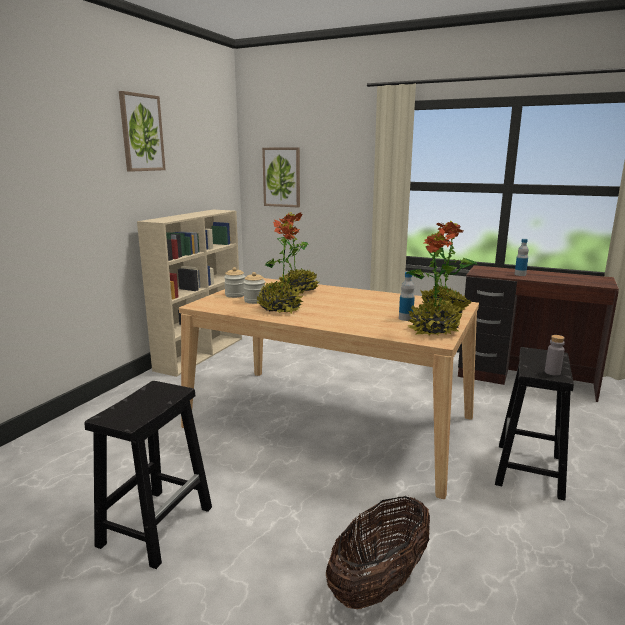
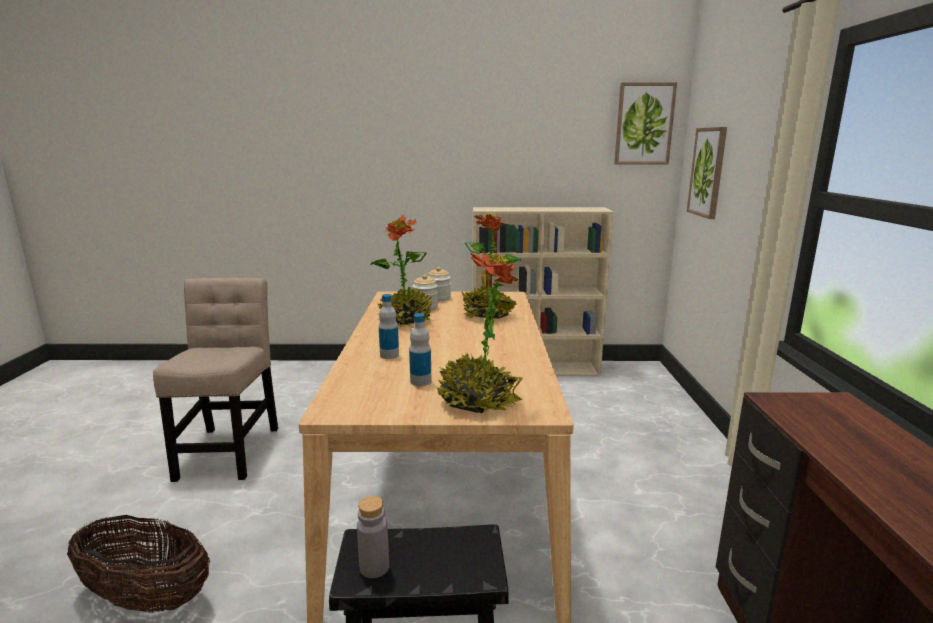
camera: 65 degrees right, 0 degrees up
black stool [84,381,212,569] -> beige chair [153,278,278,482]
picture [119,91,166,172] -> picture moved to [614,82,677,164]
potted plant [406,228,463,336] -> none
bottle [515,239,529,276] -> bottle moved to [379,294,399,359]

